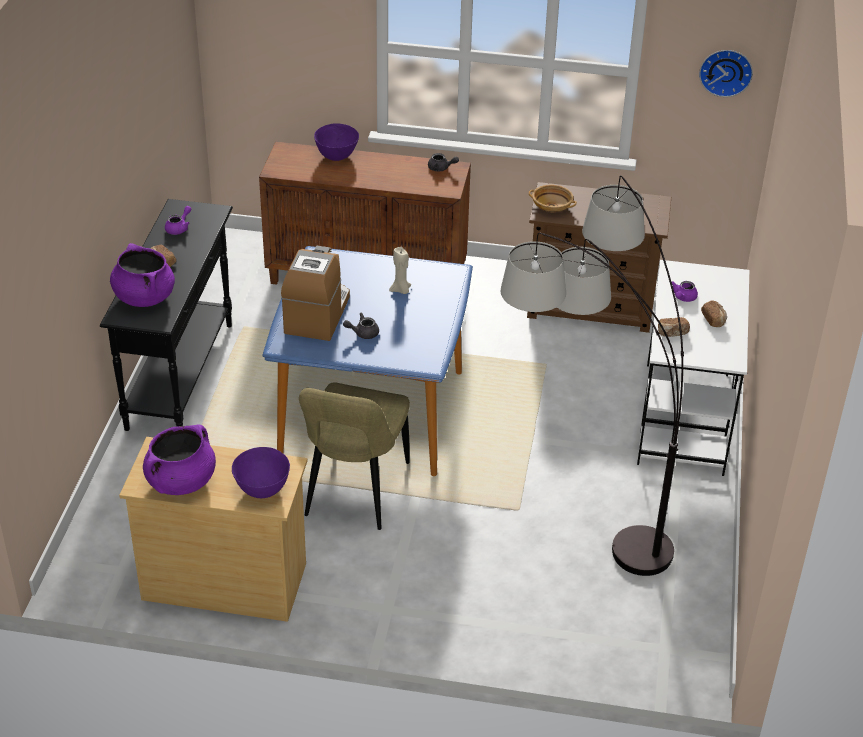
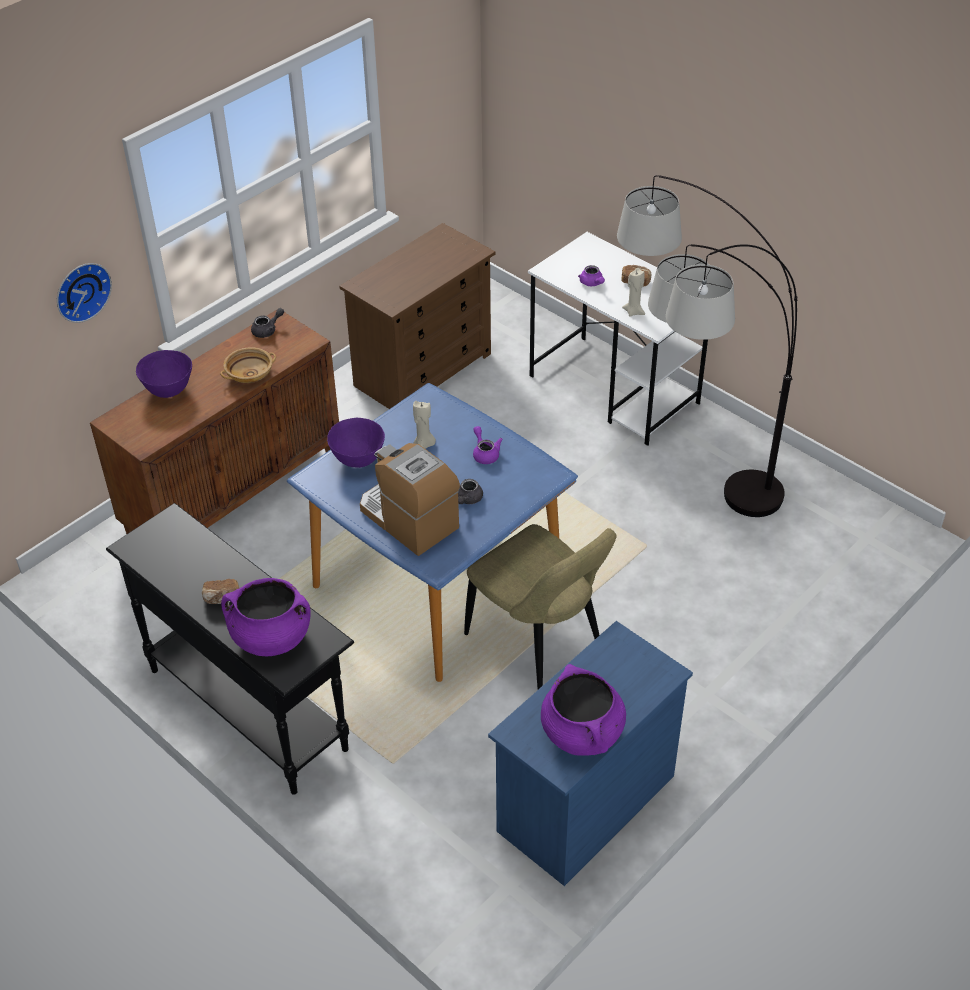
camera: 55 degrees left, 5 degrees up
beige dresser [119,437,308,622] -> blue dresser [488,621,693,886]
purple teapot [165,206,191,235] -> purple teapot moved to [473,426,503,464]
purple bowl [232,447,290,498] -> purple bowl moved to [327,418,385,468]
beige bowl [529,185,577,212] -> beige bowl moved to [220,347,276,383]
bread [658,317,690,337] -> beige candle [622,268,645,317]
wall clock [699,50,753,97] -> wall clock moved to [57,263,112,323]

